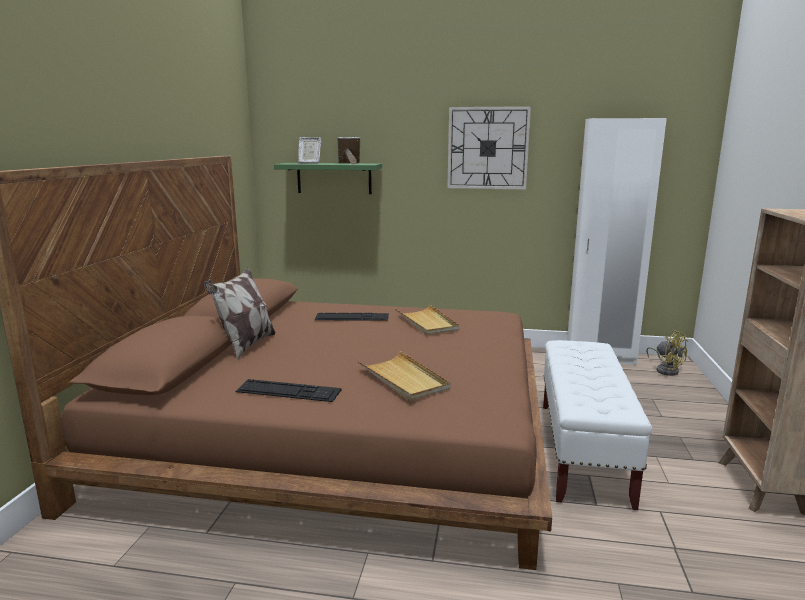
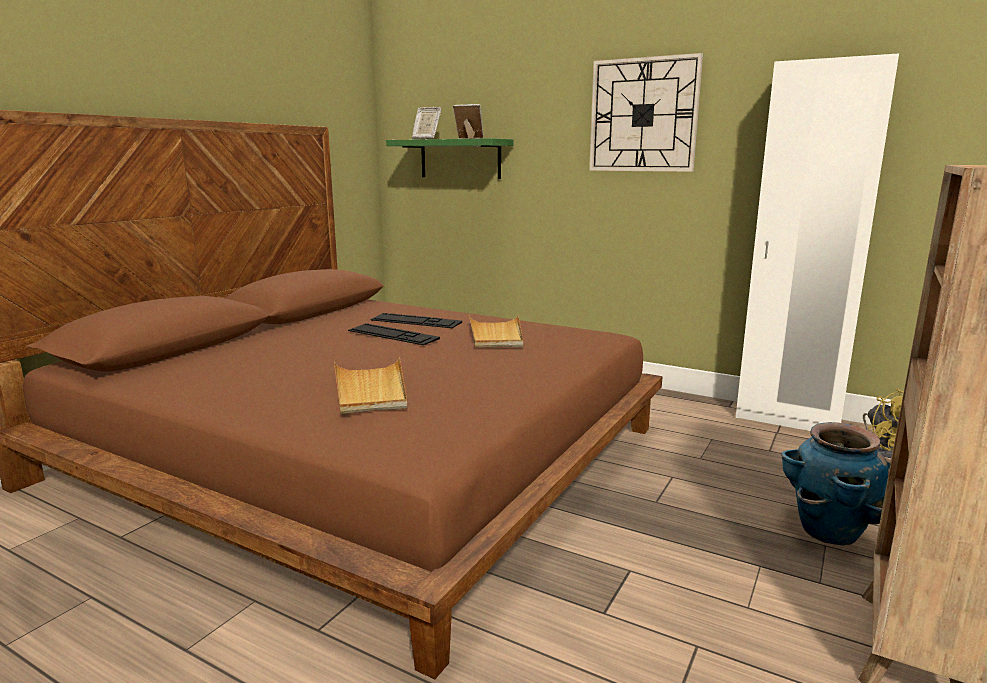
camera: 20 degrees right, 0 degrees up
pillow [204,267,275,360] -> none
keyboard [235,379,341,402] -> keyboard moved to [348,323,440,345]
white bench [543,340,652,510] -> none
none -> planter [781,422,891,545]

